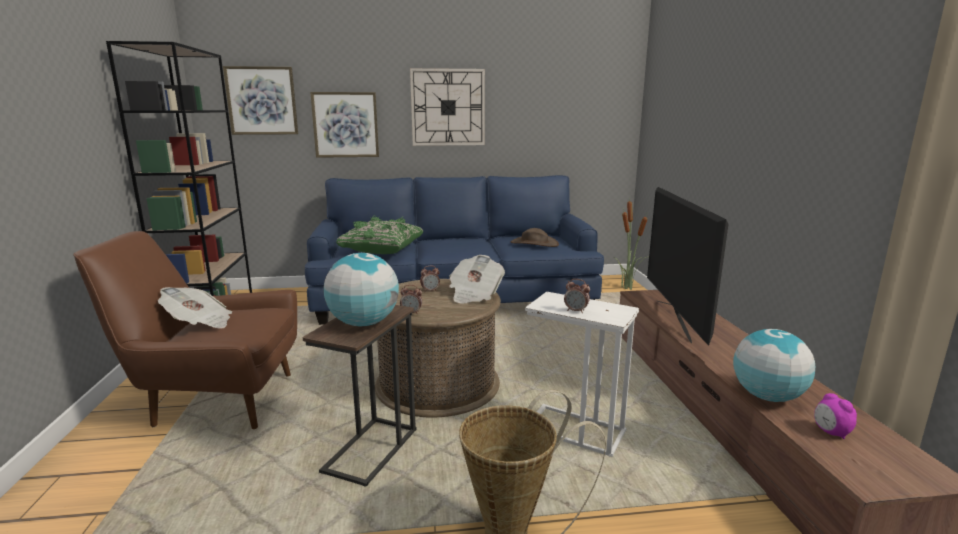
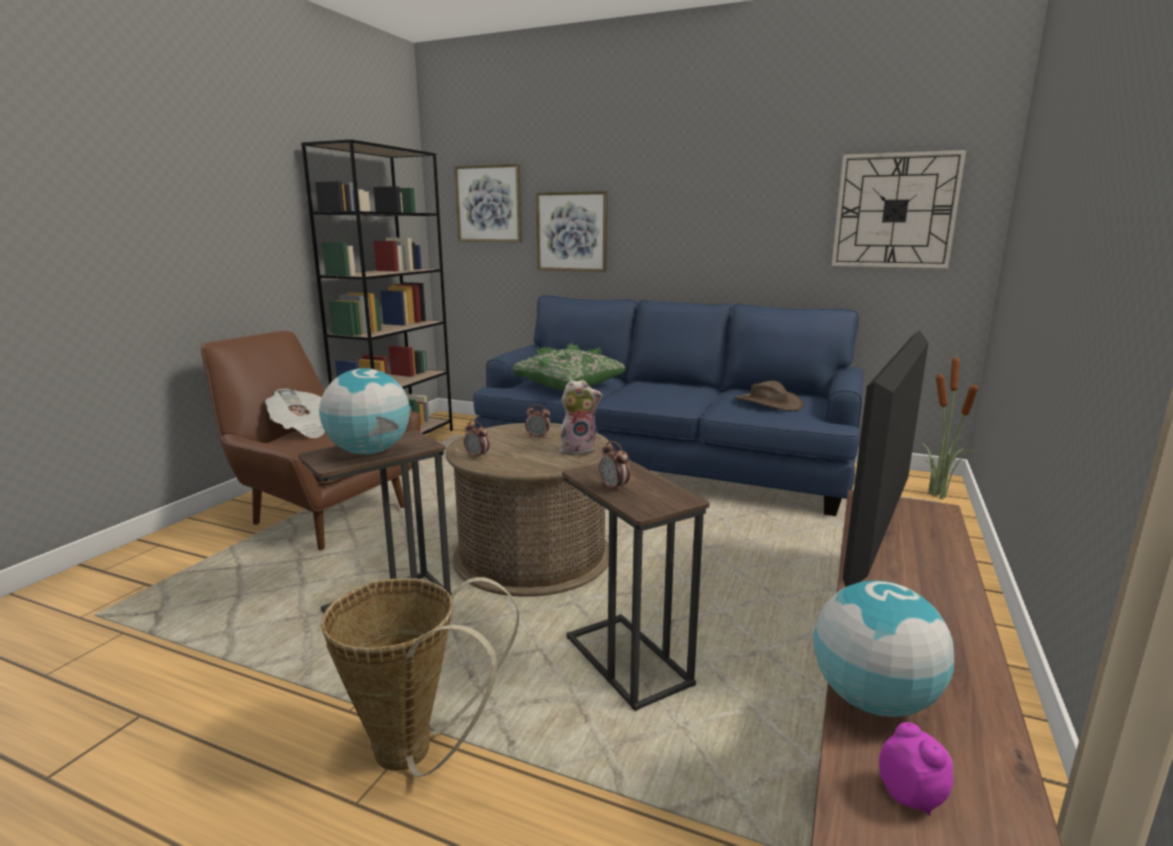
camera: 30 degrees right, 0 degrees up
wall clock [410,68,485,146] -> wall clock moved to [832,150,966,268]
newspaper [449,255,505,304] -> plush toy [560,380,603,455]
white side table [525,292,639,457] -> brown side table [562,459,710,711]
alarm clock [814,393,857,439] -> alarm clock turned 150 degrees clockwise [879,722,953,816]

